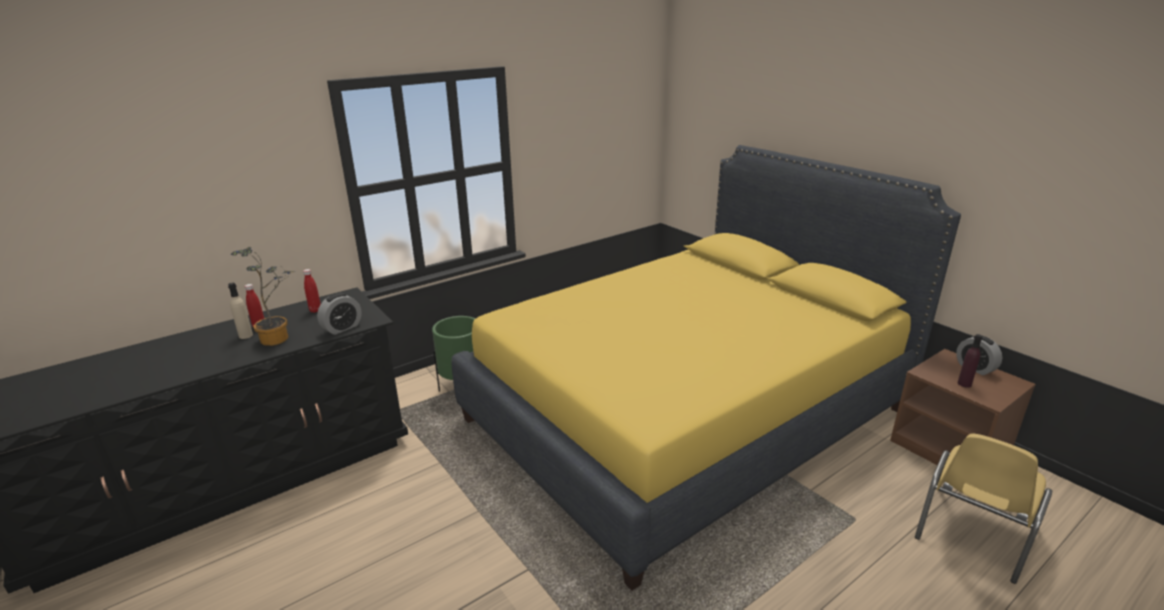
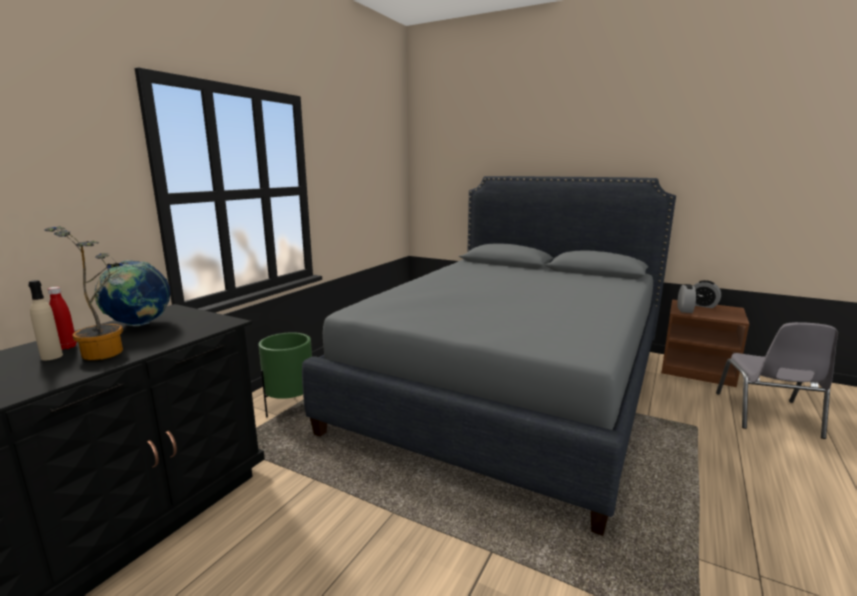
camera: 25 degrees left, 10 degrees down
red bottle [303,269,321,313] -> globe [95,260,170,326]
alarm clock [317,293,362,335] -> alarm clock moved to [677,284,696,313]
yellow bed [452,145,961,591] -> grey bed [302,176,676,536]
yellow chair [915,434,1052,584] -> grey chair [716,322,838,439]
purple bottle [958,334,982,388] -> none

